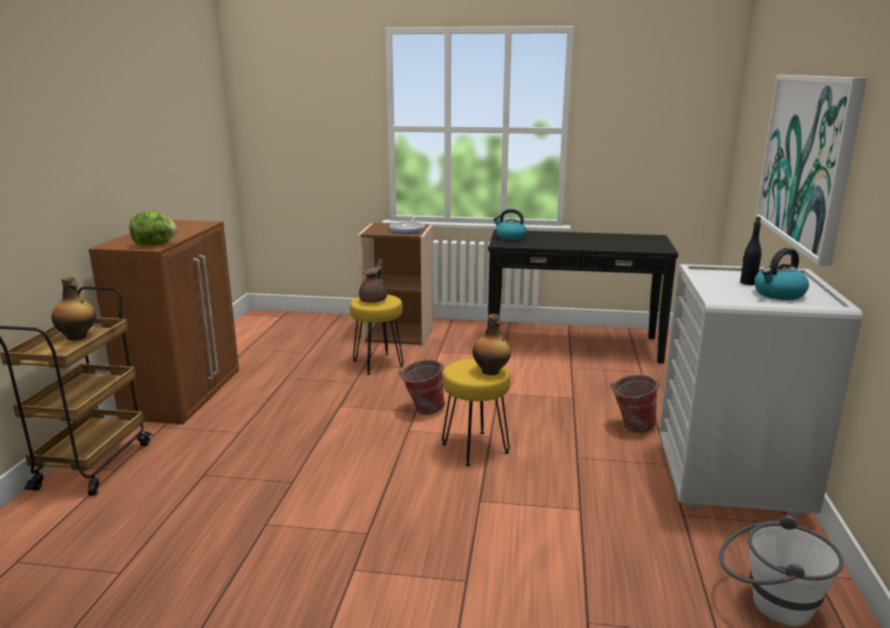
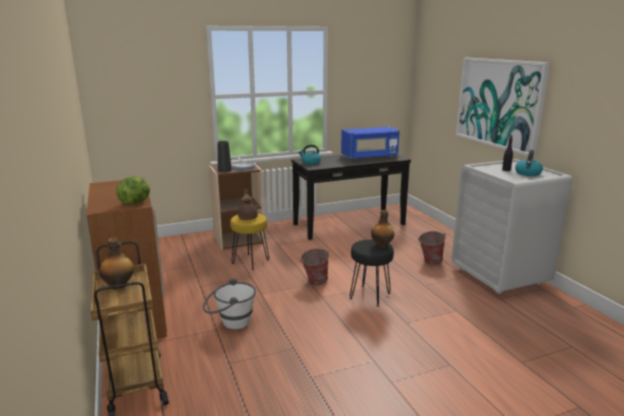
camera: 30 degrees left, 0 degrees up
yellow stool [442,359,511,466] -> black stool [350,239,394,307]
white bucket [719,515,843,626] -> white bucket moved to [203,278,256,329]
none -> black vase [218,141,232,173]
none -> blue microwave [341,127,400,159]

